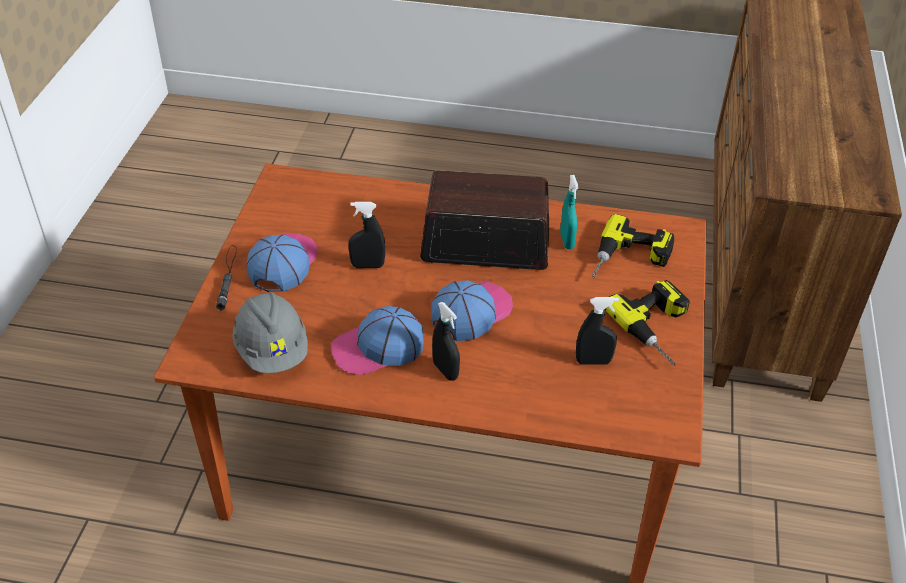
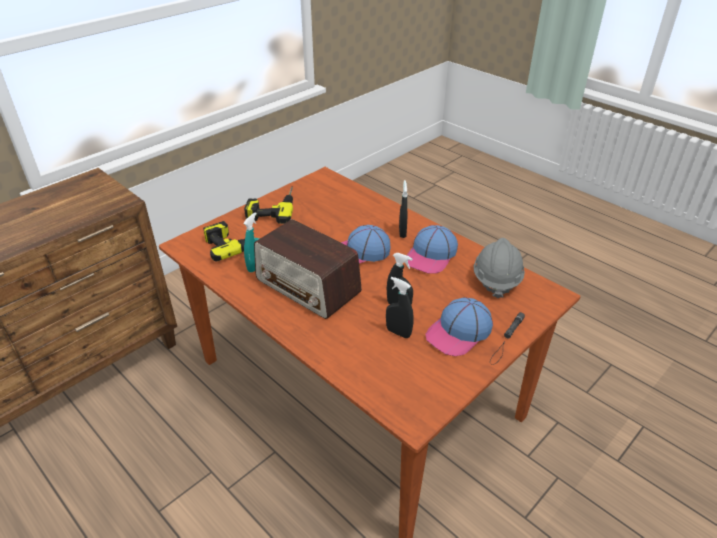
camera: 145 degrees left, 5 degrees down
cap [331,306,424,375] -> cap turned 105 degrees clockwise [407,225,458,274]
black spray bottle [576,297,619,365] -> black spray bottle moved to [386,277,414,338]

